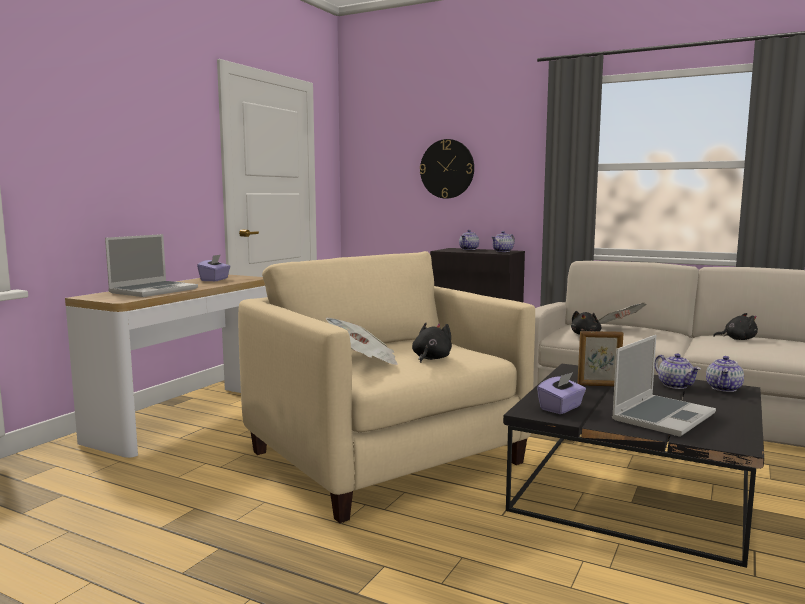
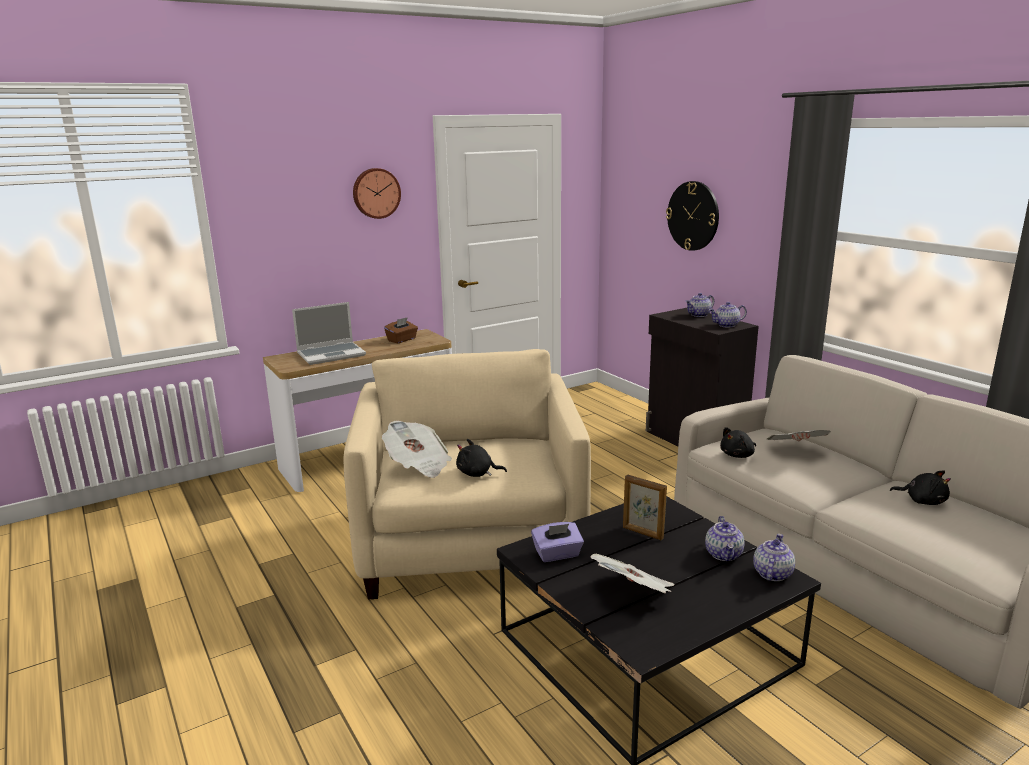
camera: 30 degrees right, 10 degrees up
purple tissue box [197,254,230,281] -> brown tissue box [384,317,418,343]
black plush toy [412,323,452,363] -> black plush toy turned 135 degrees counterclockwise [456,439,507,477]
laptop [612,335,716,437] -> newspaper [590,554,674,593]
teapot [706,356,744,392] -> teapot turned 150 degrees clockwise [753,534,795,581]
none -> wall clock [353,168,401,219]

